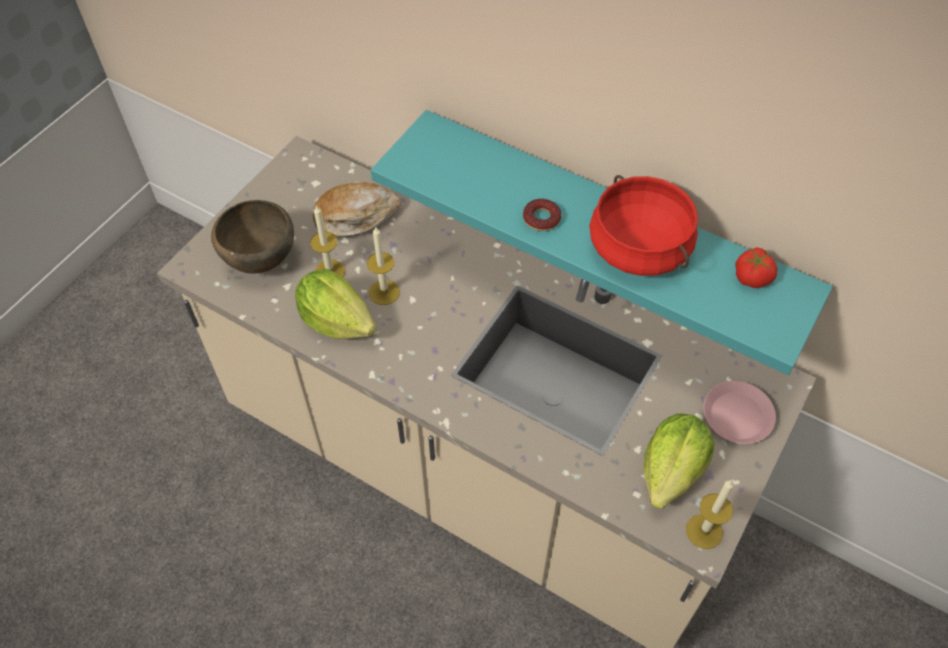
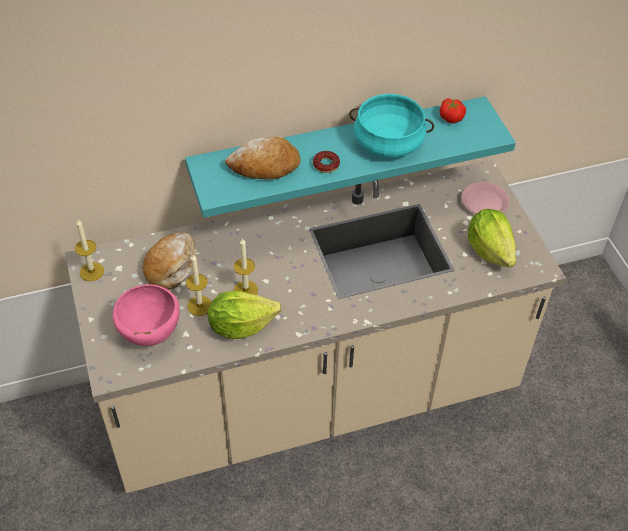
camera: 50 degrees left, 5 degrees down
brown bowl [211,200,294,274] -> pink bowl [113,284,180,346]
red cooking pot [589,175,698,276] -> turquoise cooking pot [349,94,434,158]
candle [686,480,733,549] -> candle moved to [75,220,104,281]
none -> bread [225,136,300,179]

